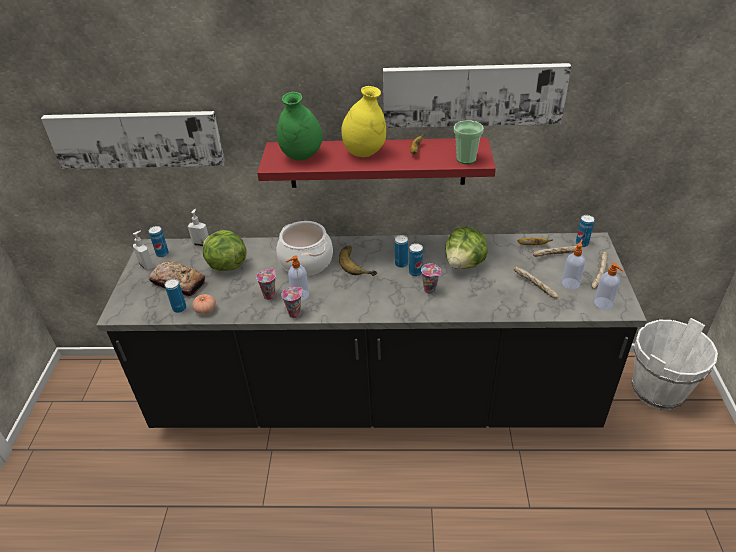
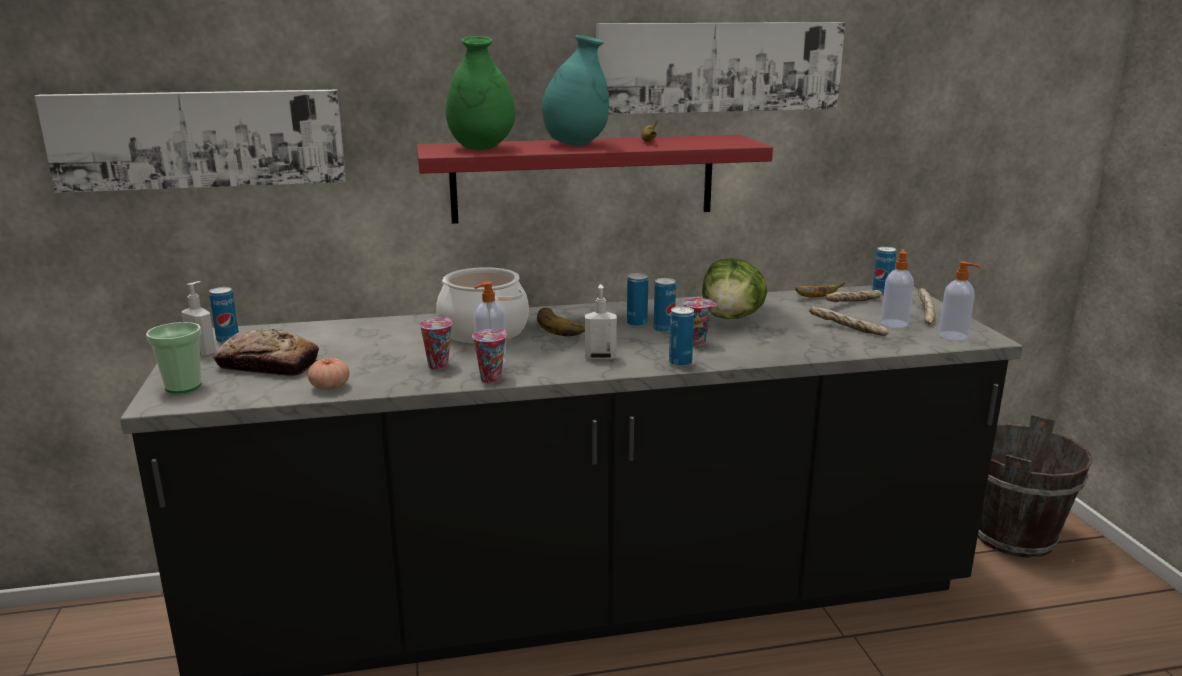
camera: 15 degrees left, 20 degrees down
can [165,279,187,313] -> can moved to [669,306,694,367]
soap dispenser [188,209,209,247] -> soap dispenser moved to [585,284,617,360]
lettuce [203,230,246,271] -> none
yellow vase [341,86,386,157] -> turquoise vase [542,35,609,146]
cup [454,120,484,164] -> cup moved to [146,322,202,393]
white bucket [632,318,718,410] -> brown bucket [978,414,1093,558]

